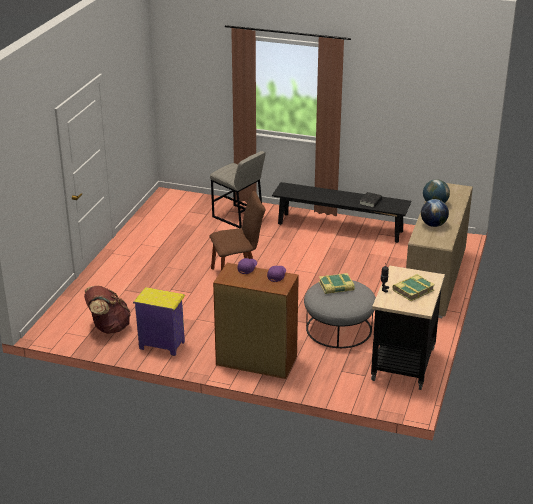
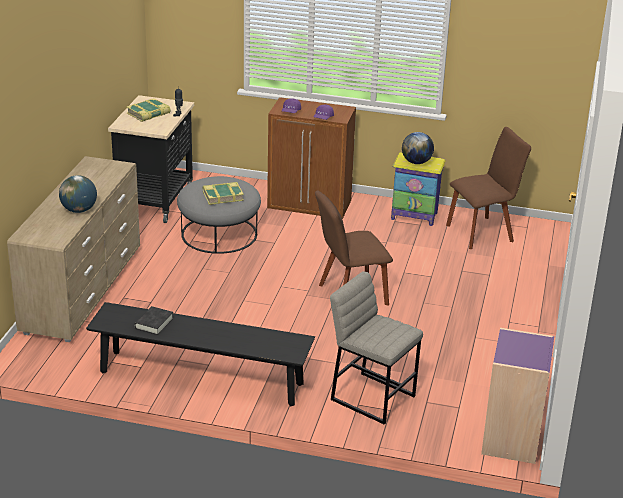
camera: 175 degrees right, 0 degrees up
brown backpack [84,286,131,334] -> brown chair [446,127,531,249]
globe [421,199,449,227] -> globe moved to [402,132,434,164]
none -> purple bookcase [481,328,554,464]

